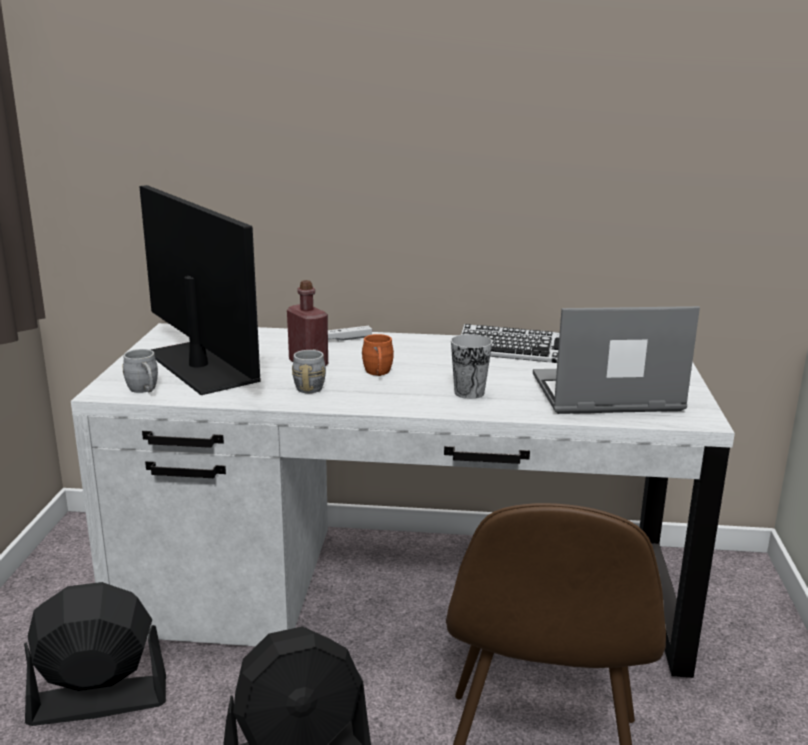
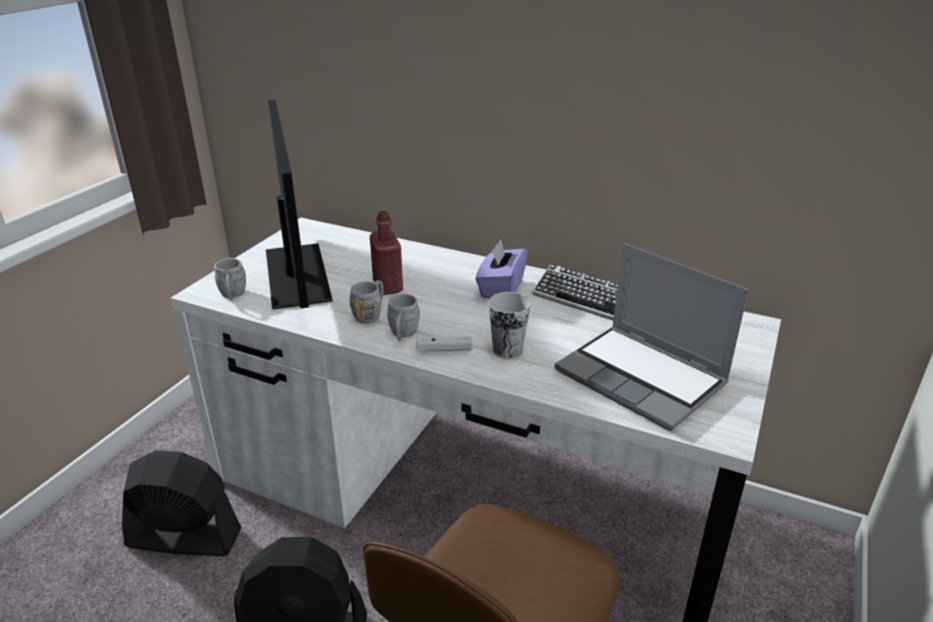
camera: 20 degrees right, 10 degrees up
white game controller [328,326,372,341] -> white game controller moved to [416,336,472,351]
orange mug [362,334,394,376] -> none
laptop [533,306,700,414] -> laptop turned 150 degrees counterclockwise [555,243,749,431]
none -> grey mug [387,294,420,341]
none -> purple tissue box [476,239,528,299]

